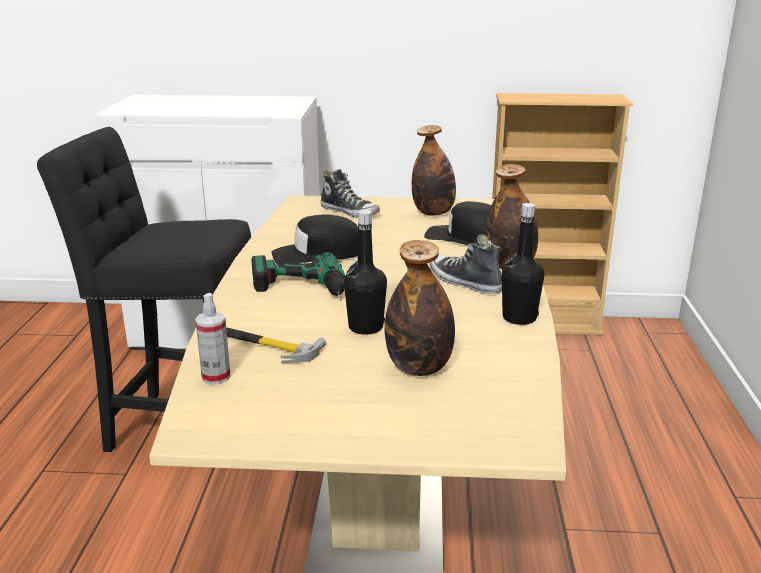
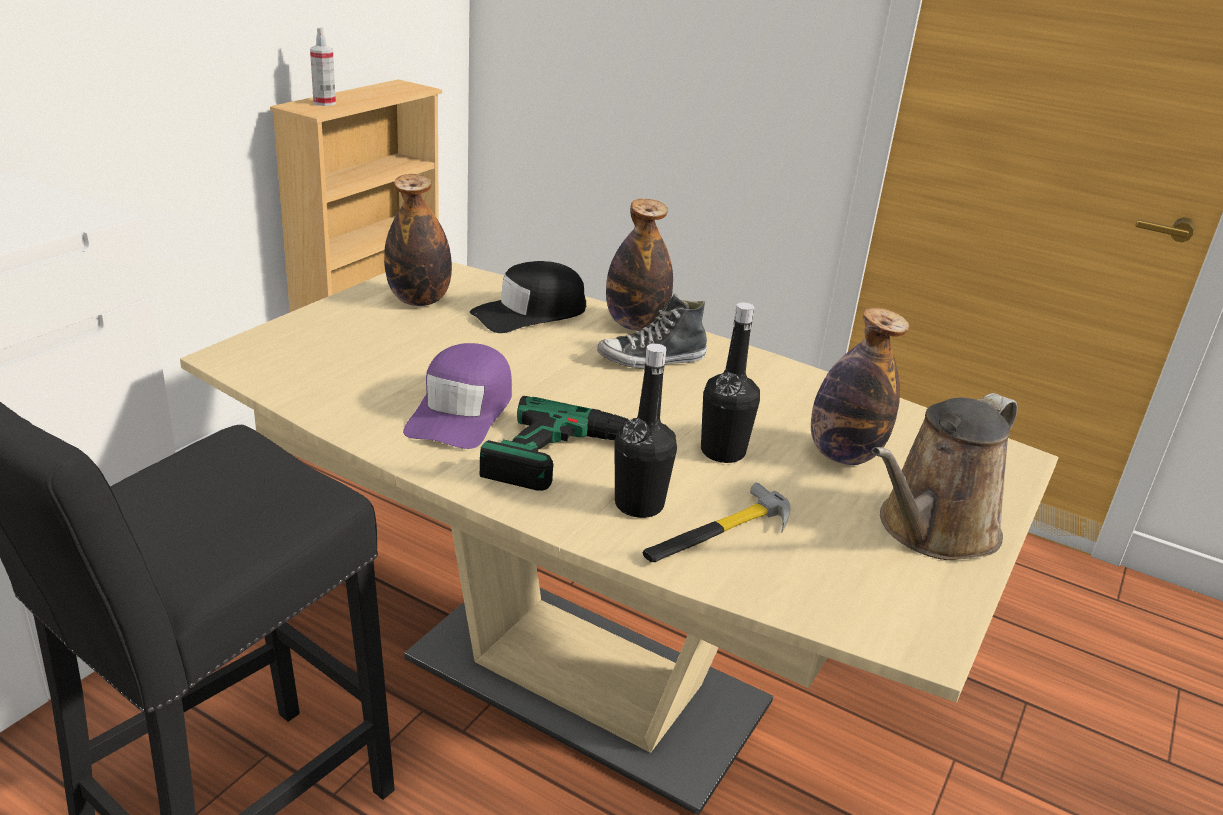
camera: 65 degrees left, 5 degrees up
spray bottle [195,293,231,385] -> spray bottle moved to [310,27,336,106]
black cap [271,215,359,265] -> purple cap [403,343,512,449]
shoe [321,169,380,218] -> none
black bottle [502,203,544,325] -> black bottle moved to [615,344,677,518]
none -> brown watering can [871,393,1017,560]

